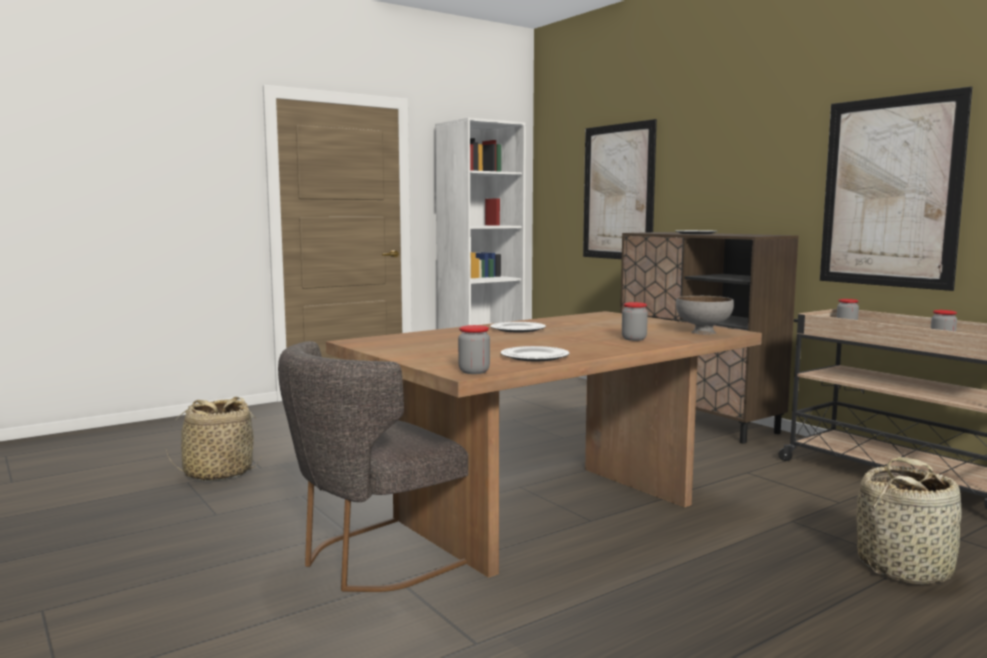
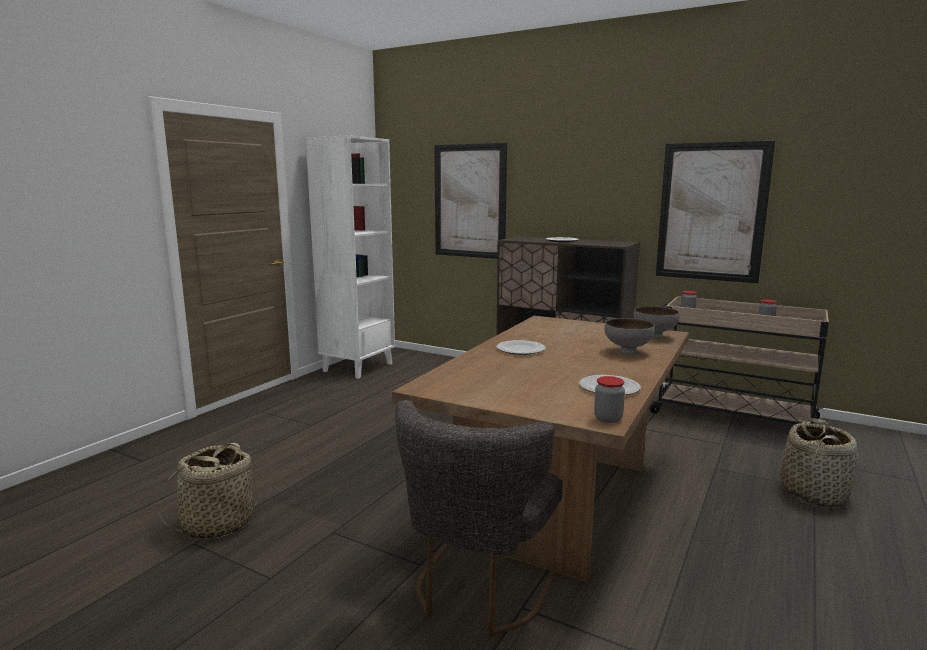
camera: 25 degrees left, 5 degrees up
jar [622,302,648,341] -> grey bowl [604,318,655,355]

